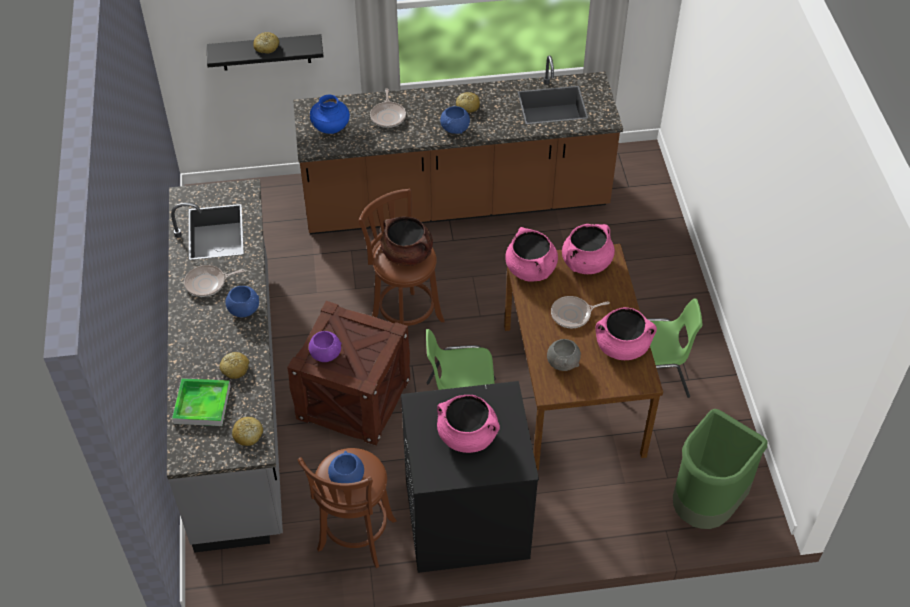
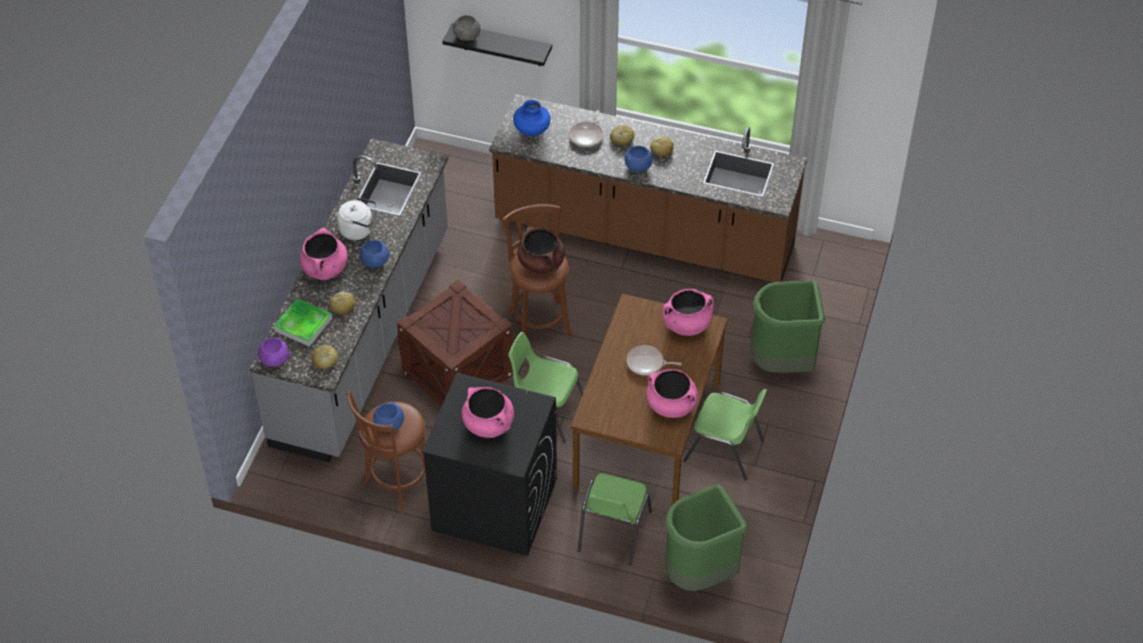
camera: 25 degrees right, 0 degrees up
frying pan [184,265,245,297] -> white kettle [337,197,376,240]
bread [253,32,279,53] -> bread moved to [610,125,634,145]
purple bowl [309,331,341,362] -> purple bowl moved to [258,338,290,367]
pink cooking pot [505,227,558,281] -> pink cooking pot moved to [300,228,348,280]
grey bowl [547,339,581,371] -> grey bowl moved to [453,15,480,41]
none -> green chair [578,473,652,566]
none -> green trash can [750,280,825,373]

